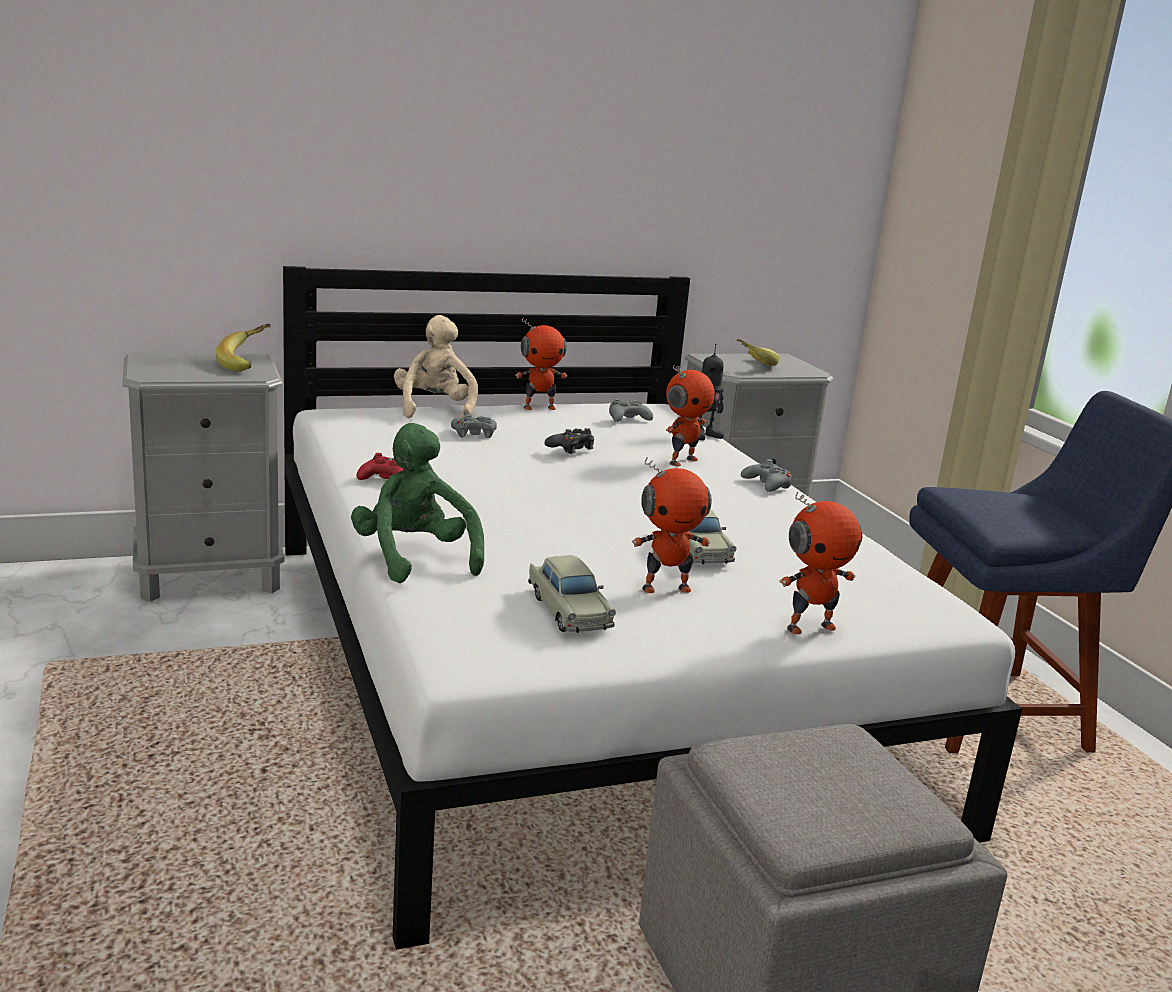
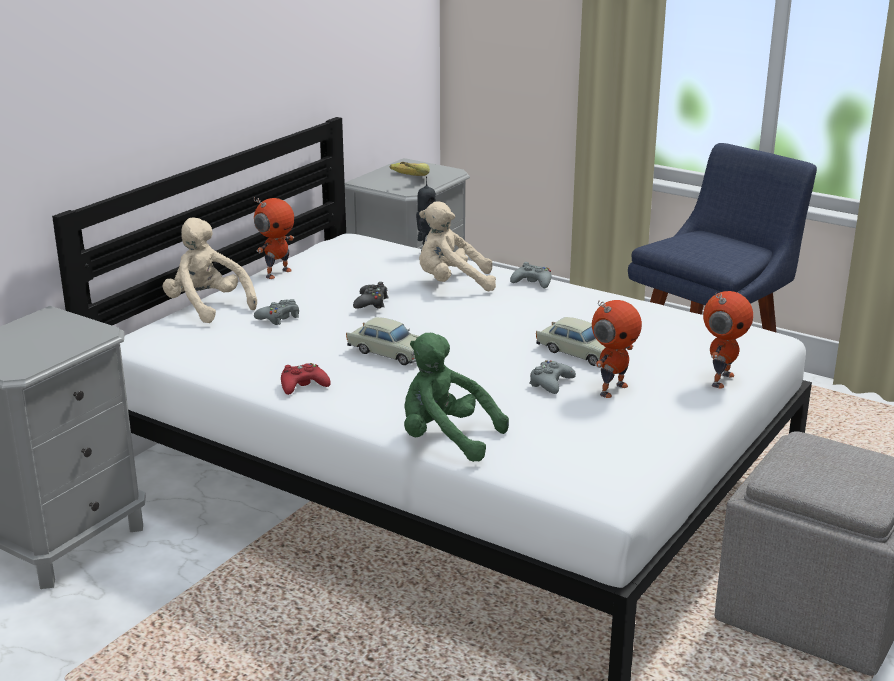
camera: 35 degrees left, 5 degrees up
banana [216,324,271,372] -> none
beige toy car [528,556,616,633] -> beige toy car moved to [346,317,419,365]
grey game controller [609,399,653,422] -> grey game controller moved to [529,360,576,394]
toy robot [666,365,715,466] -> beige plush toy [419,201,496,291]

